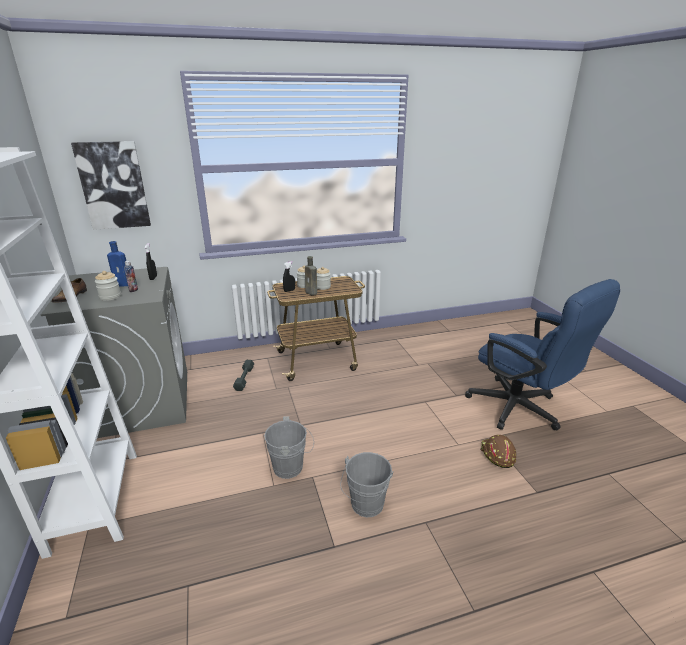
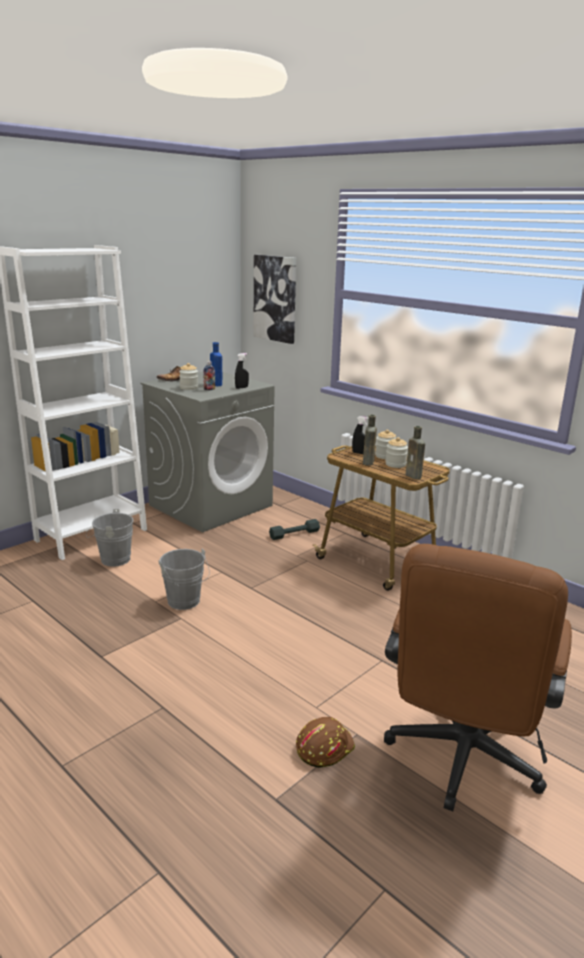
camera: 60 degrees right, 5 degrees down
grey bucket [340,452,393,517] -> grey bucket moved to [86,509,133,567]
blue office chair [465,279,620,430] -> brown office chair [384,544,572,811]
none -> brown bottle [406,426,425,479]

